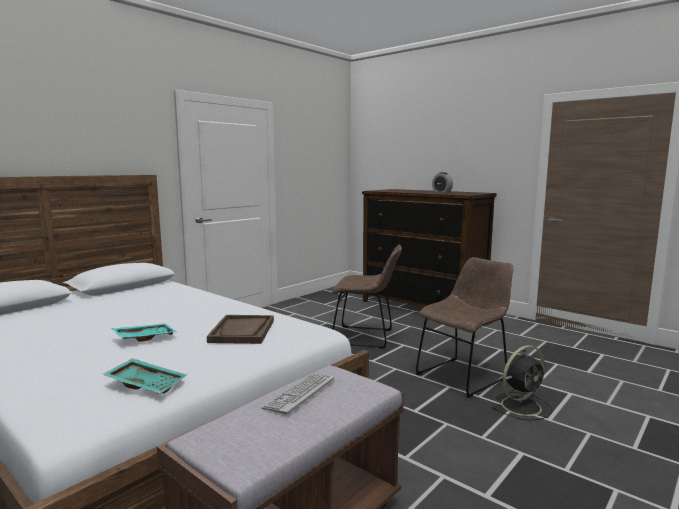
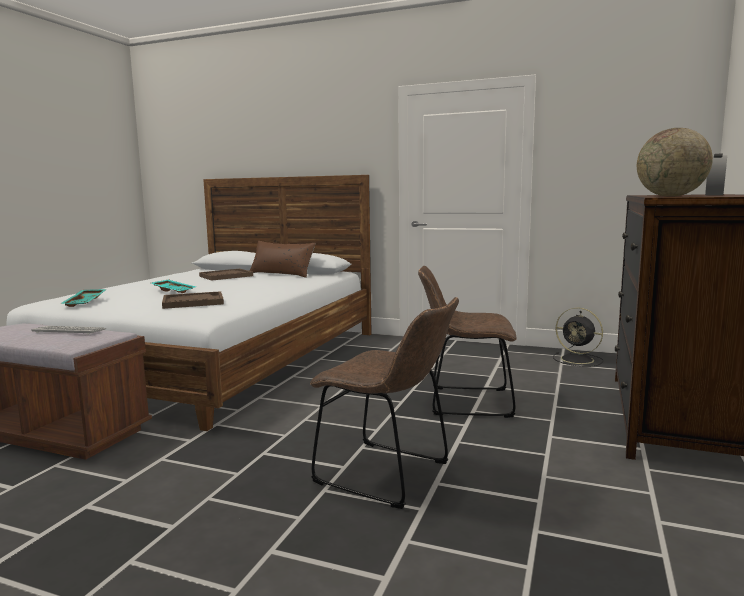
camera: 70 degrees right, 0 degrees up
brown chair [332,244,402,349] -> brown chair turned 105 degrees clockwise [418,266,517,418]
black fan [493,345,552,421] -> black fan moved to [553,308,603,367]
none -> brown tray [199,269,253,281]
none -> brown pillow [250,241,316,278]
none -> globe [637,128,713,196]

